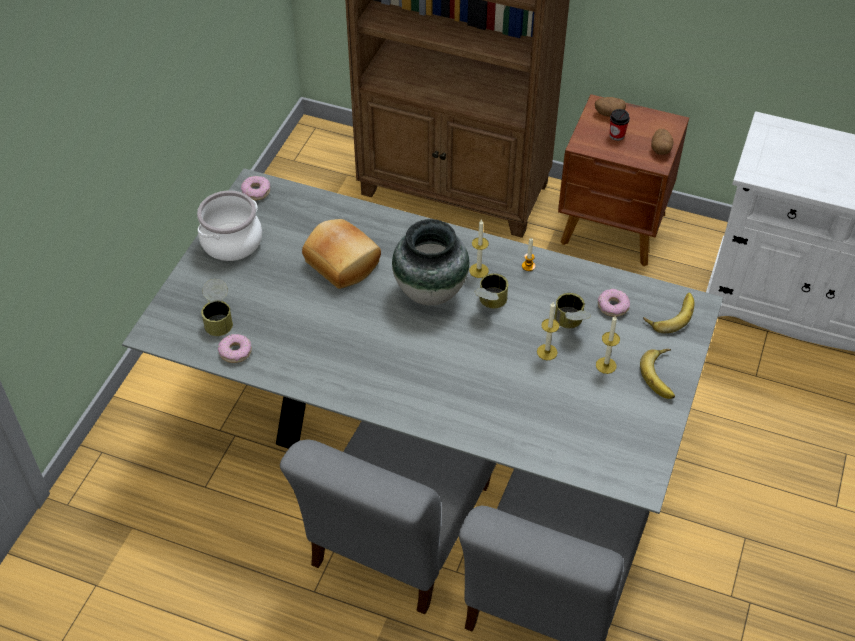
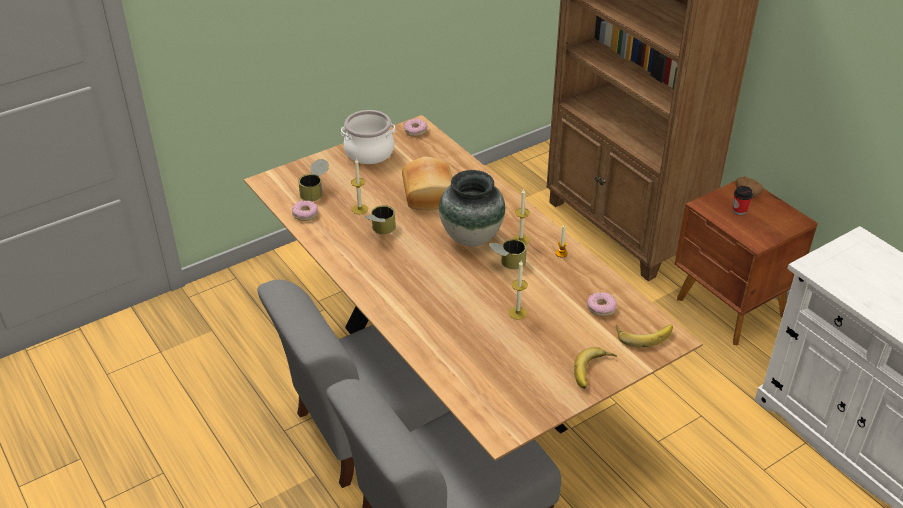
camera: 35 degrees right, 10 degrees down
grey dining table [122,168,723,514] -> brown dining table [244,115,703,461]
can [554,293,591,328] -> can moved to [365,205,396,234]
candle [596,316,620,374] -> candle moved to [351,159,368,214]
potato [651,129,674,155] -> none

